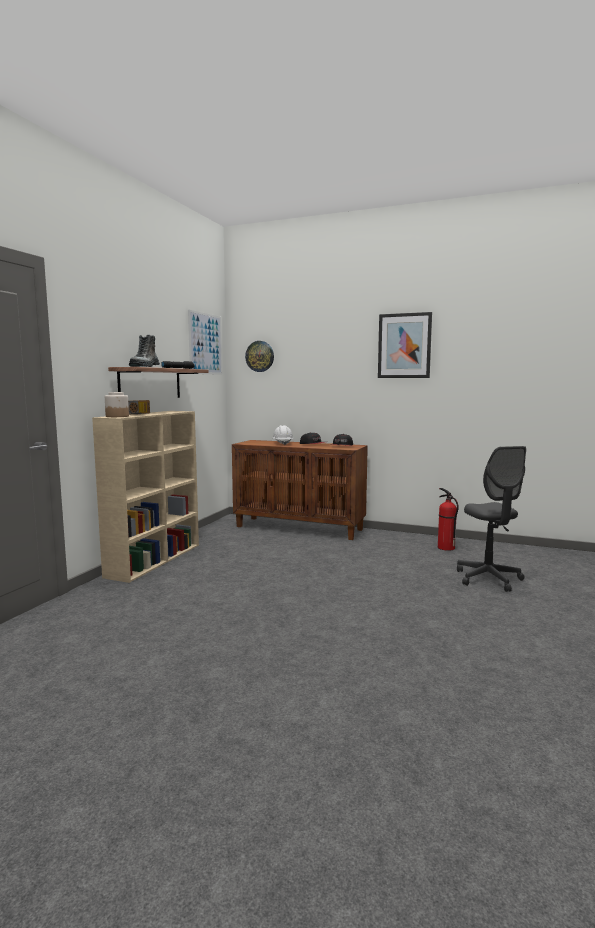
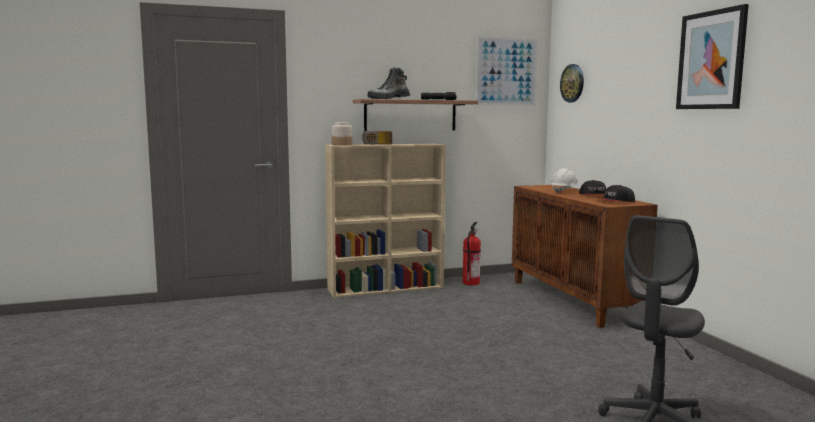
camera: 50 degrees right, 0 degrees up
fire extinguisher [438,488,459,551] -> fire extinguisher moved to [463,222,481,285]

